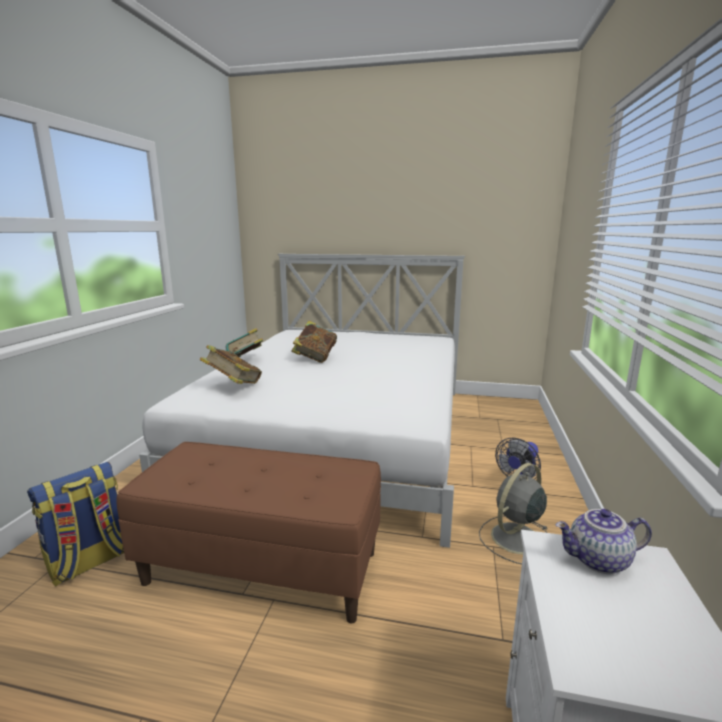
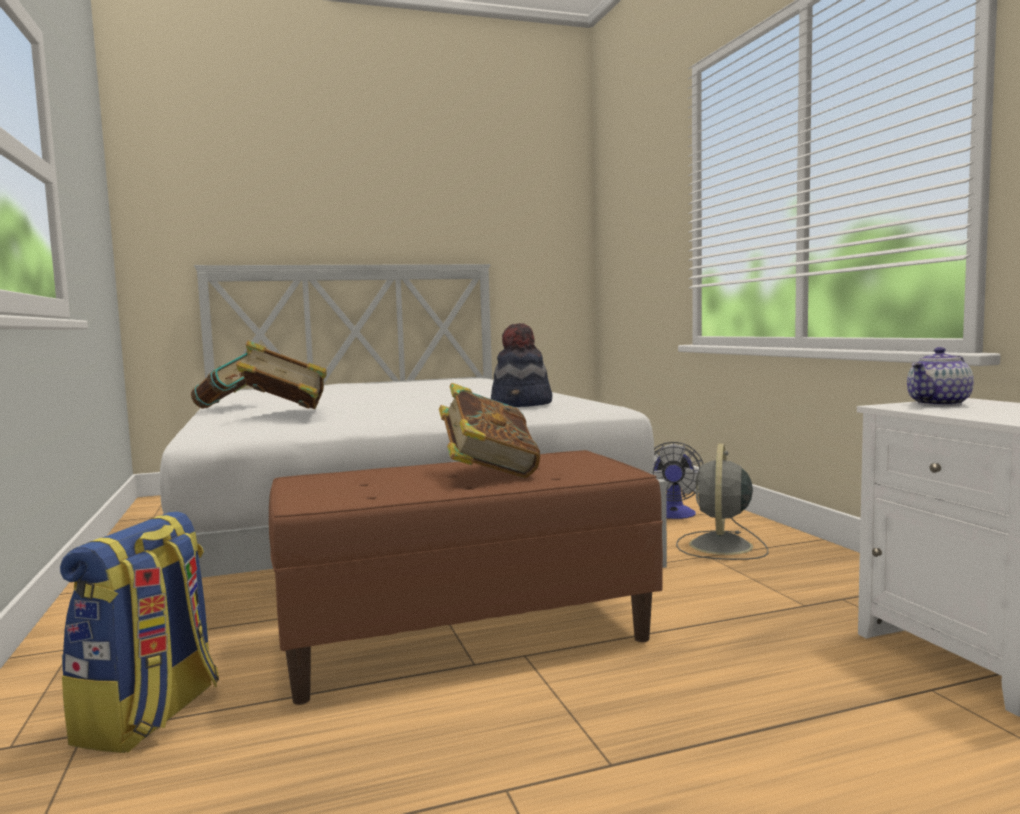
camera: 30 degrees left, 10 degrees down
book [291,321,337,363] -> book moved to [439,383,540,478]
none -> hat [491,323,552,407]

